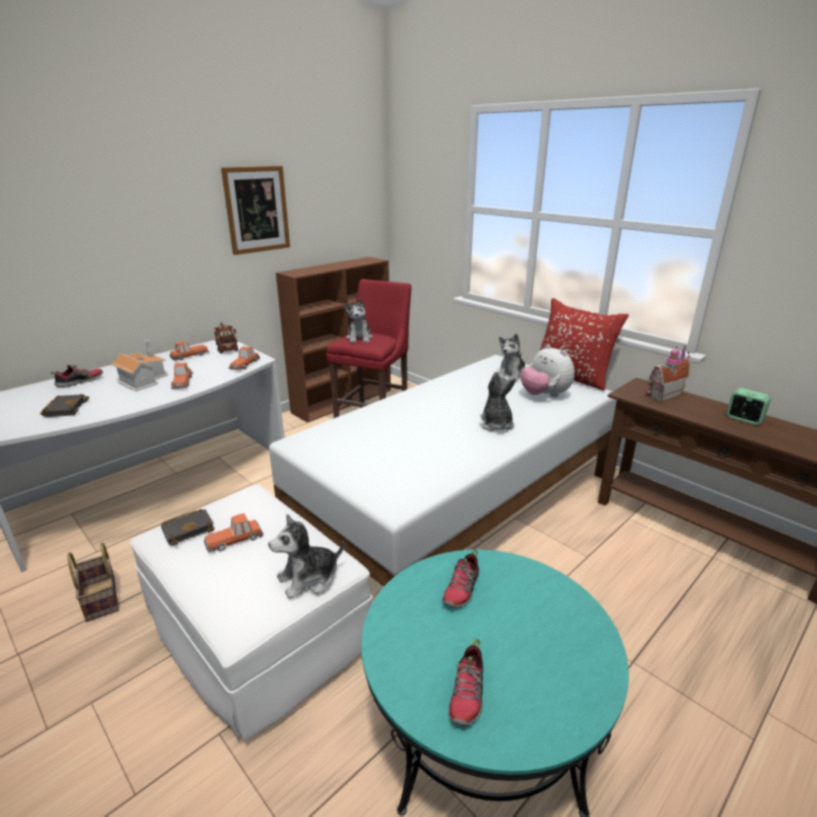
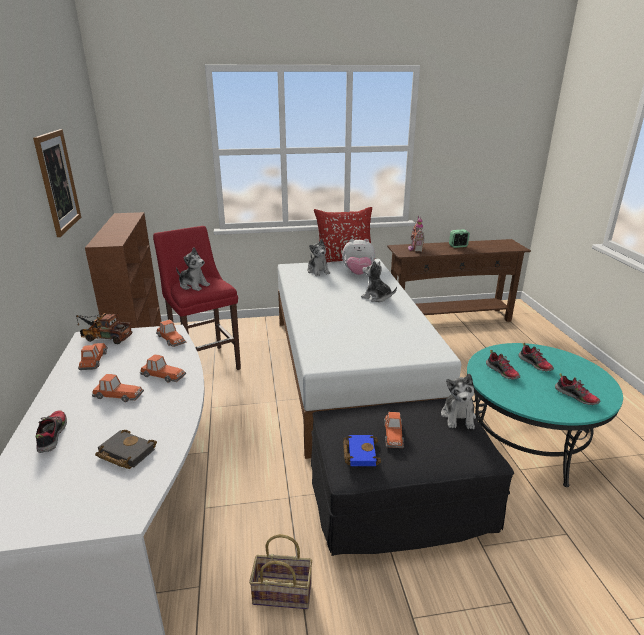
camera: 55 degrees left, 0 degrees up
toy house [111,340,168,391] -> toy car [92,374,144,402]
white ottoman [130,485,372,743] -> black ottoman [311,398,514,556]
black book [161,509,215,546] -> blue book [343,435,381,466]
none -> shoe [519,343,554,371]

